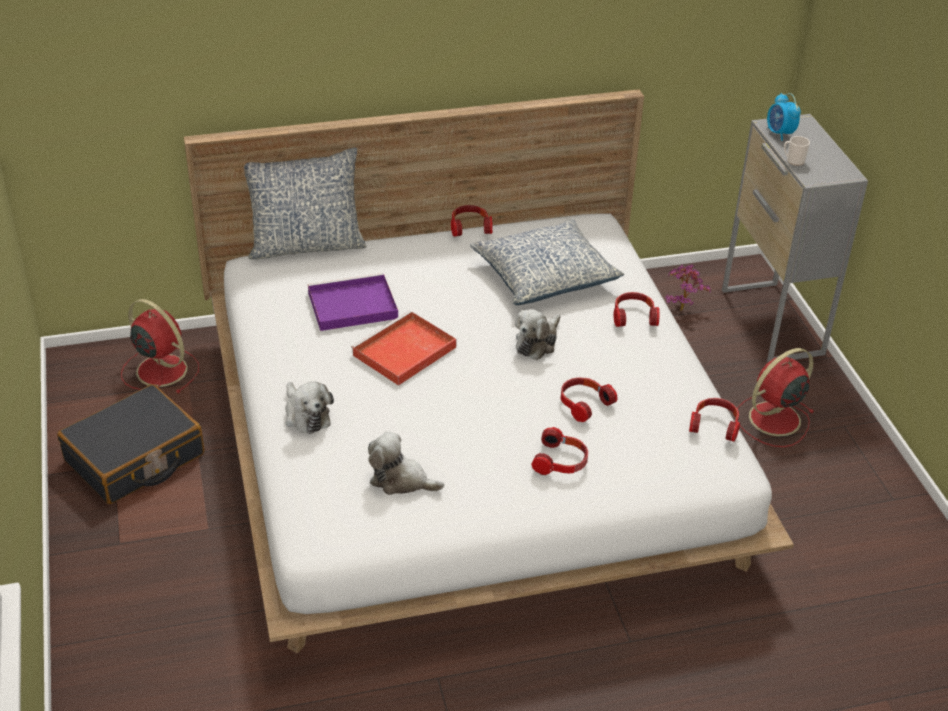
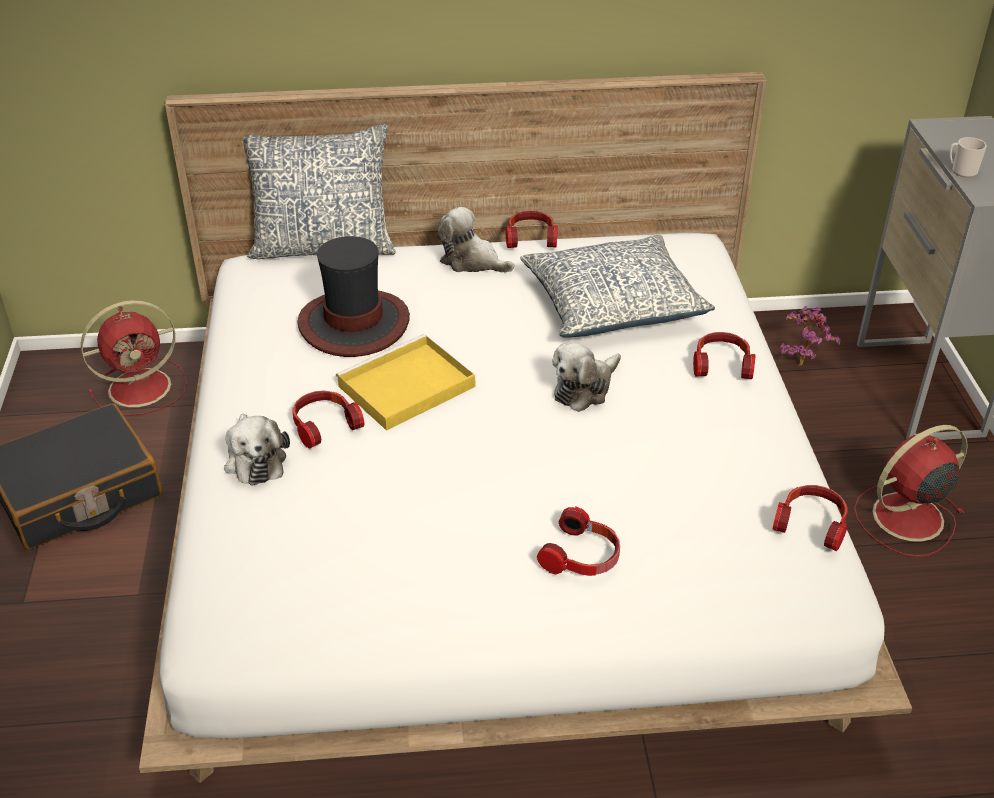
camera: 10 degrees right, 0 degrees up
red fan [121,299,199,393] -> red fan turned 105 degrees clockwise [81,300,187,416]
purple tray [308,273,398,331] -> hat [297,236,410,357]
red tray [351,311,457,386] -> yellow tray [336,334,475,431]
plush toy [368,431,444,495] -> plush toy moved to [438,207,514,273]
headphones [561,377,618,422] -> headphones moved to [292,391,364,449]
alarm clock [767,93,801,141] -> none

